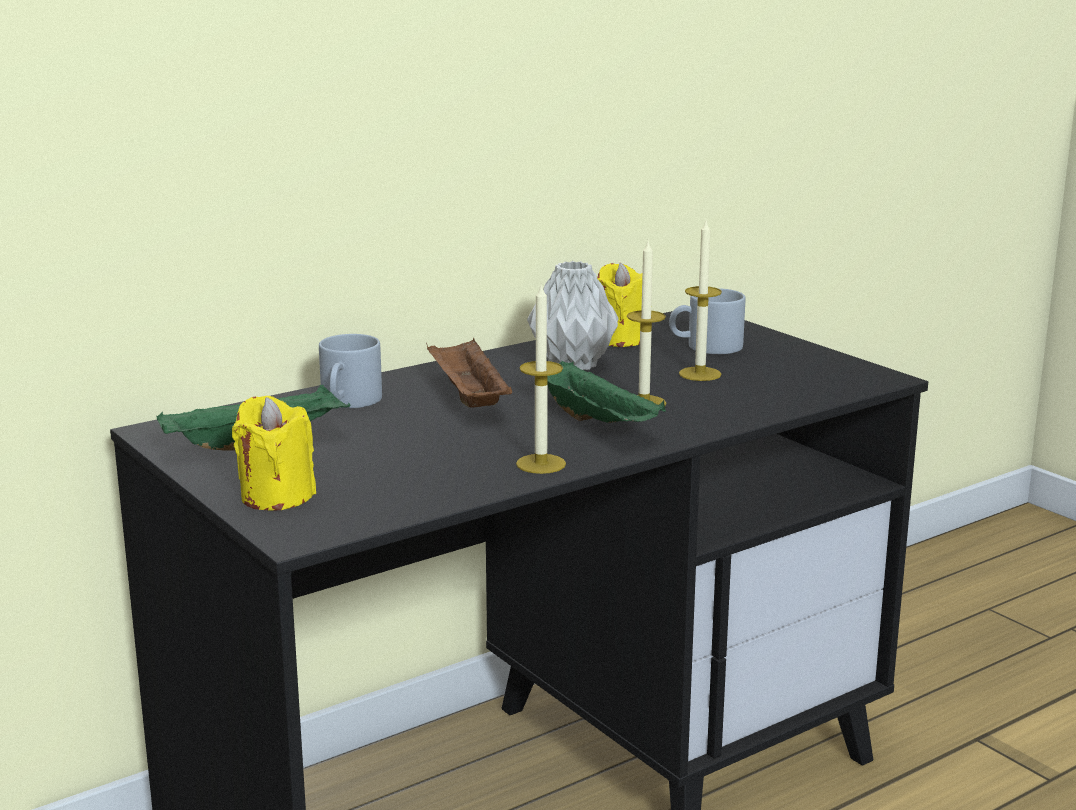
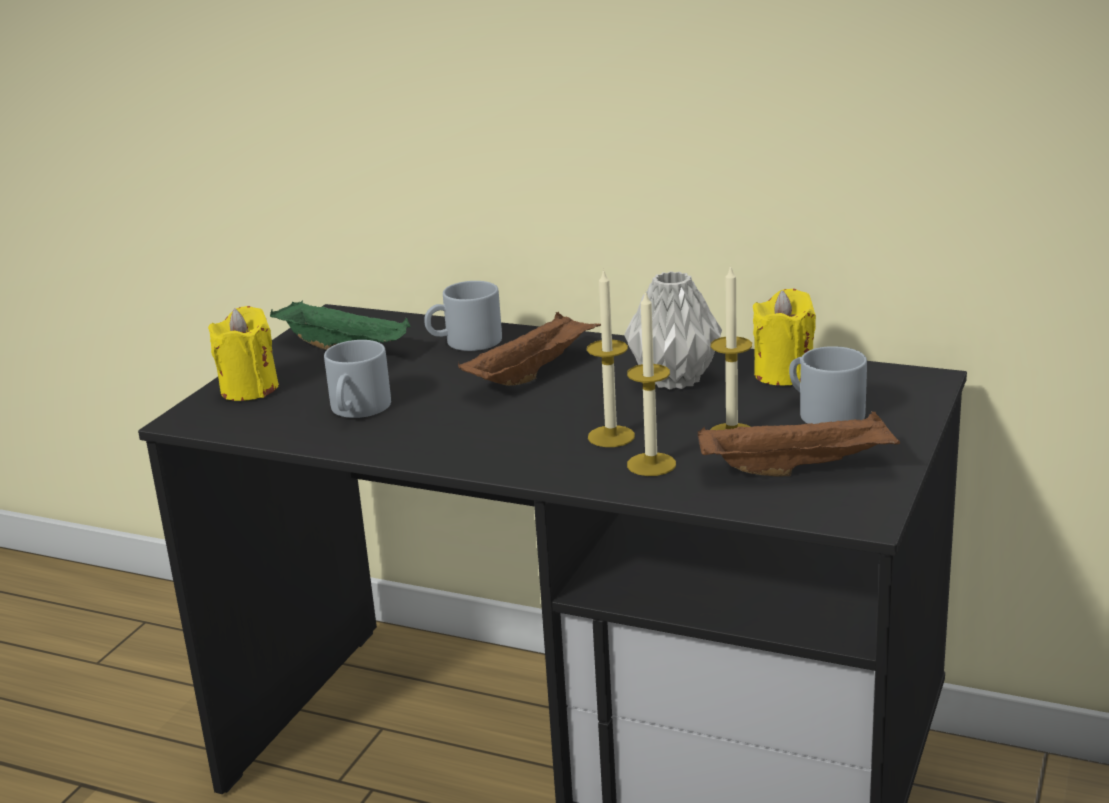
camera: 60 degrees right, 5 degrees up
candle [516,284,566,474] -> candle moved to [627,290,676,476]
green tray [548,361,666,423] -> none
none -> grey mug [324,340,391,418]
none -> brown tray [698,411,900,476]

